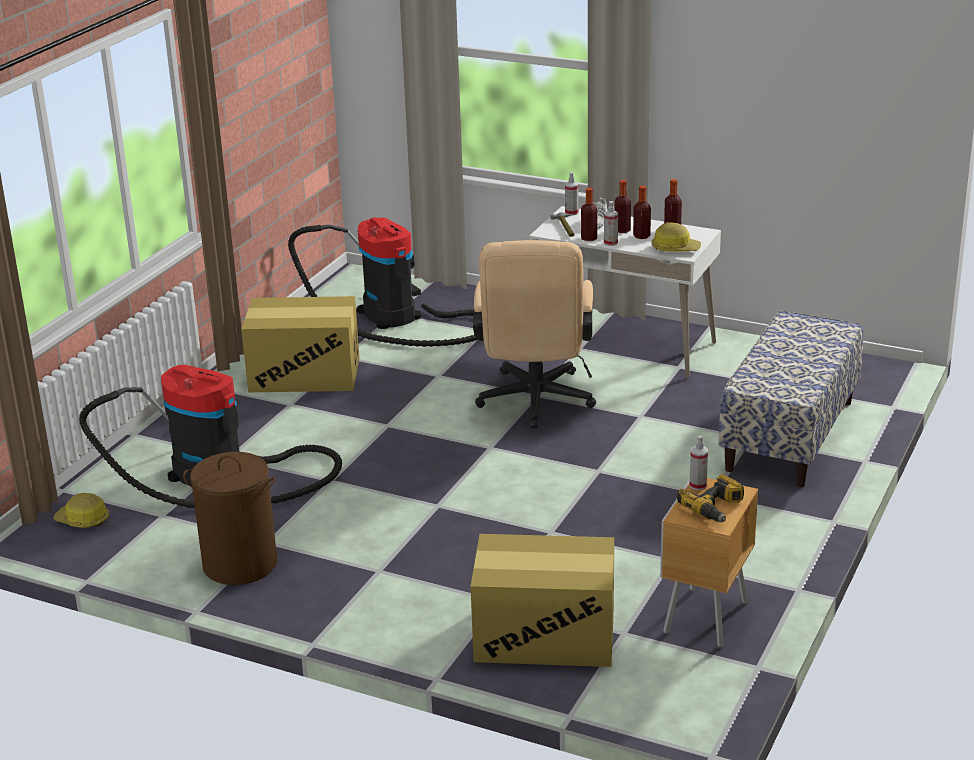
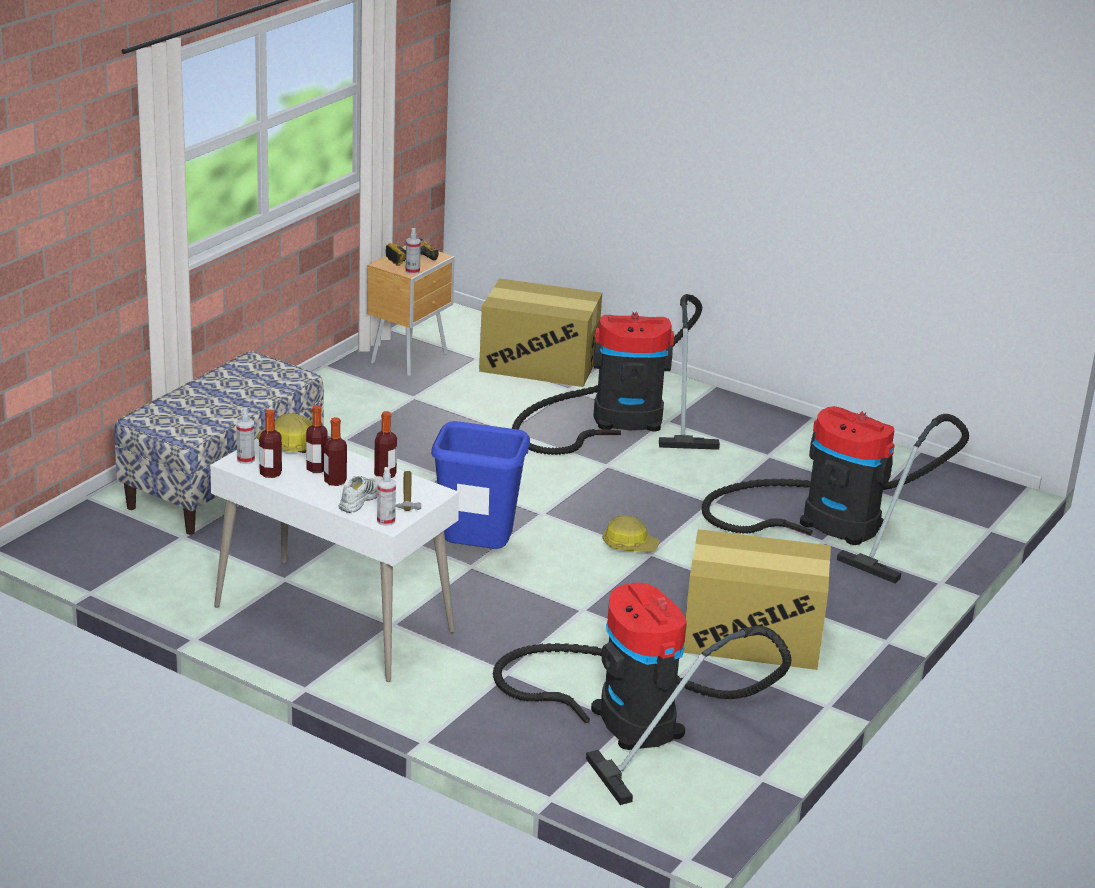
camera: 175 degrees left, 0 degrees up
hard hat [53,493,109,528] -> hard hat moved to [603,515,660,552]
brown laundry basket [183,452,277,585] -> none
beige office chair [473,240,596,428] -> blue trash can [431,421,530,549]
spray bottle [604,201,618,246] -> spray bottle moved to [236,408,255,464]
none -> vacuum cleaner [512,294,720,455]

